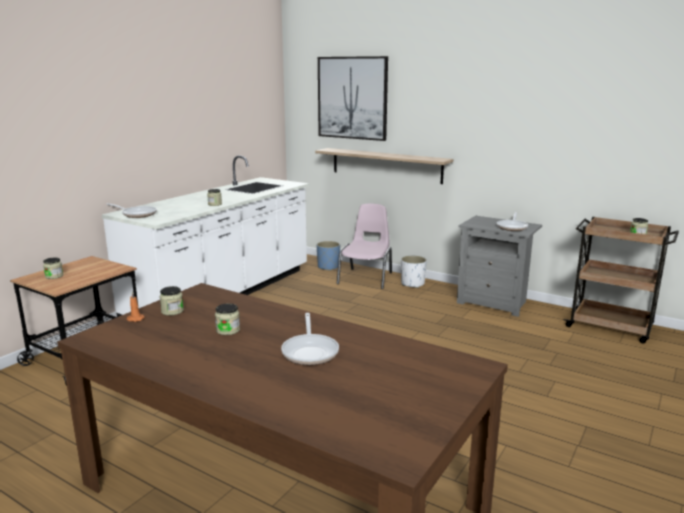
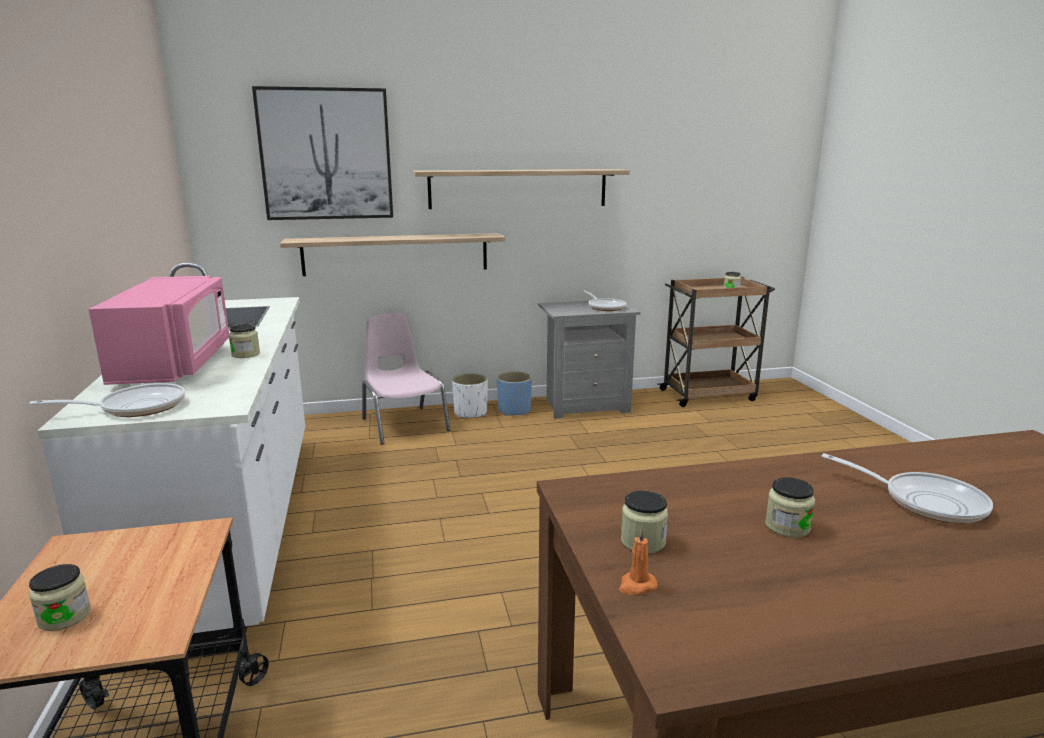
camera: 45 degrees left, 0 degrees up
blue planter [317,241,340,271] -> blue planter moved to [497,371,532,416]
none -> pink microwave [89,276,229,385]
none -> shelf [413,169,630,209]

